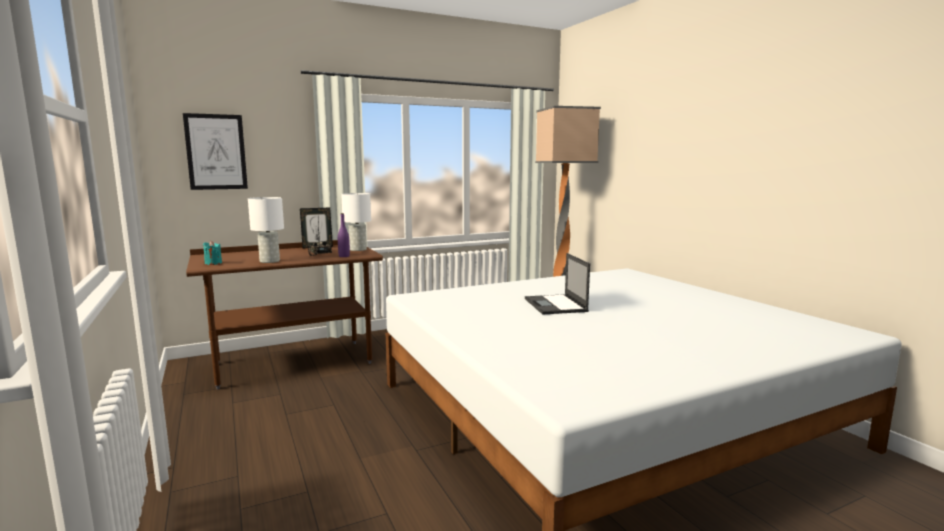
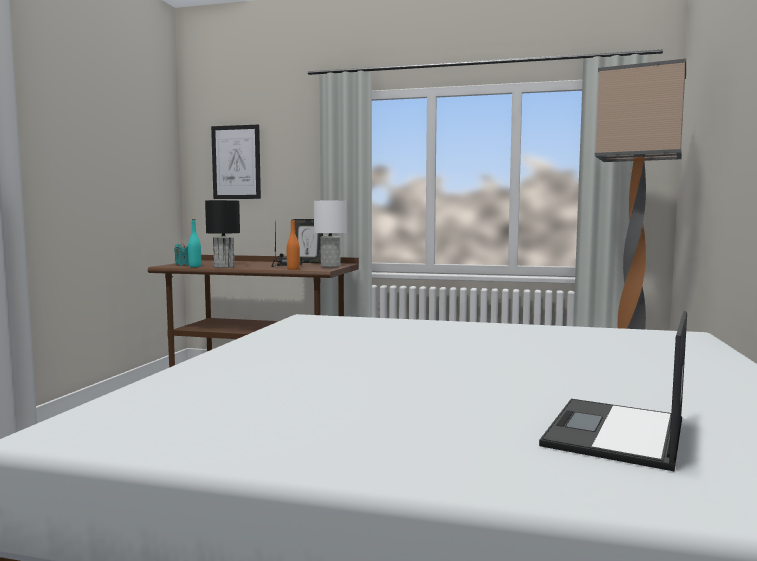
camera: 40 degrees right, 5 degrees down
white table lamp [248,197,284,263] -> black table lamp [205,200,240,268]
purple bottle [338,213,350,257] -> orange bottle [287,220,300,270]
laptop [525,253,590,315] -> laptop moved to [539,311,687,472]
none -> turquoise bottle [188,219,201,267]

